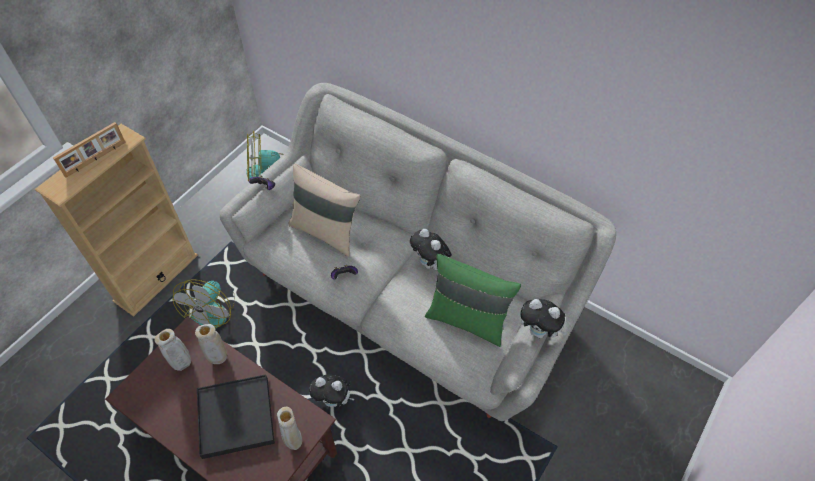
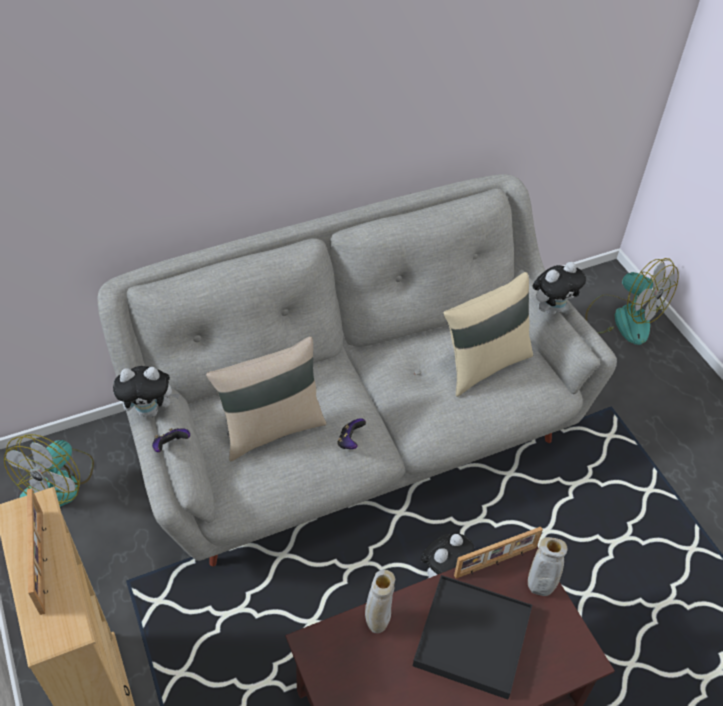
camera: 60 degrees left, 5 degrees down
beige vase [155,329,191,371] -> none
fan [173,279,235,329] -> fan moved to [585,258,679,345]
plush toy [410,229,452,270] -> plush toy moved to [113,366,180,417]
green pillow [425,254,521,347] -> beige pillow [443,272,533,397]
none -> picture frame [454,527,543,579]

